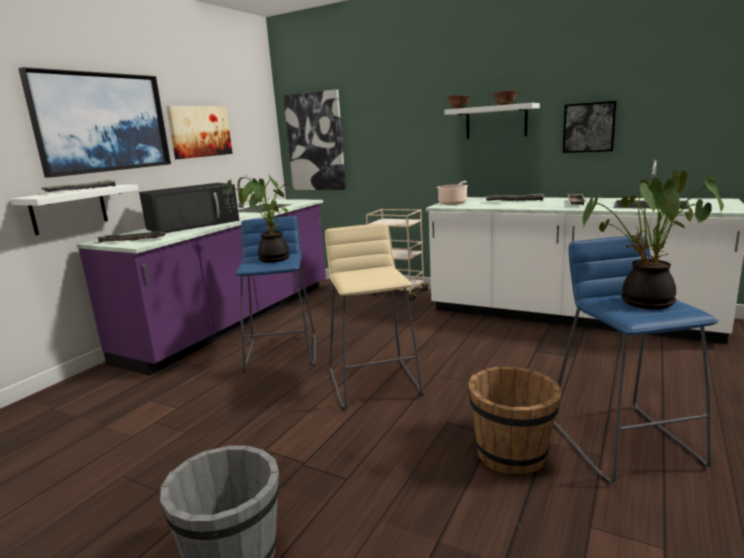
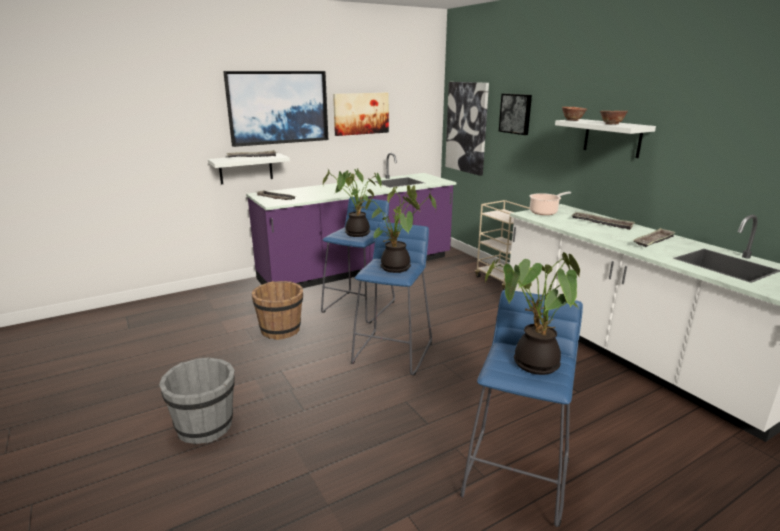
camera: 30 degrees right, 5 degrees up
black microwave [139,183,239,233] -> none
beige stool [325,223,424,410] -> blue stool [351,222,432,375]
brown bucket [468,366,562,474] -> brown bucket moved to [251,281,303,340]
picture [563,101,617,153] -> picture moved to [499,94,532,135]
none -> potted plant [365,185,436,273]

